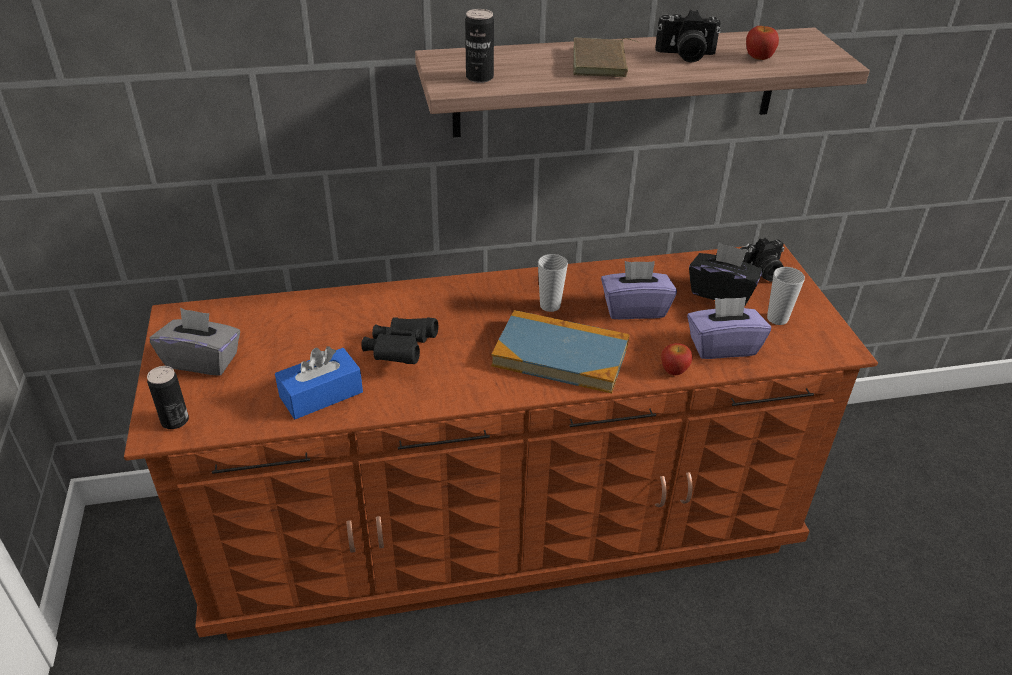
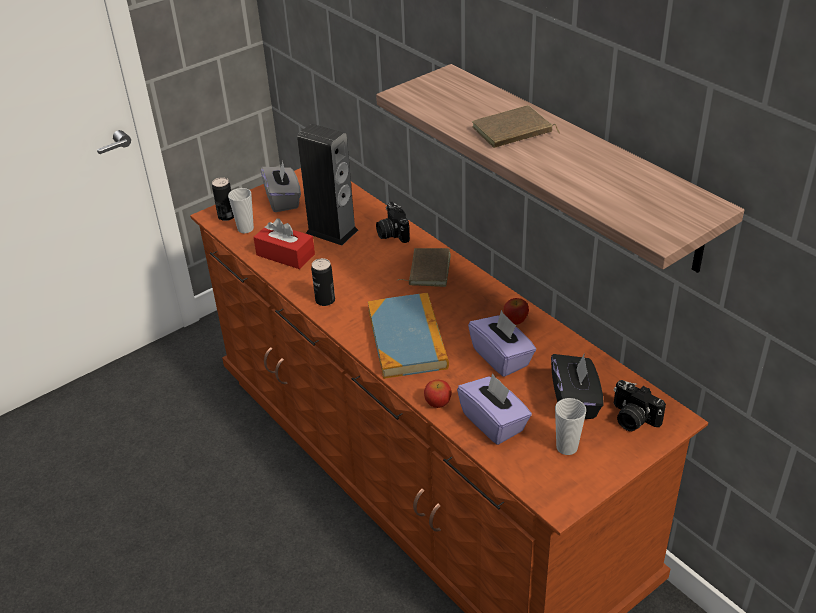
camera: 65 degrees right, 0 degrees up
blue tissue box [275,346,363,419] -> red tissue box [253,218,315,269]
black binoculars [361,317,438,364] -> none
can [465,9,494,83] -> can moved to [311,258,335,306]
cup [538,254,568,312] -> cup moved to [228,188,254,233]
camera [655,10,721,63] -> camera moved to [376,202,410,243]
apple [746,26,779,60] -> apple moved to [504,298,529,325]
none -> speaker [297,124,358,245]
none -> brown book [398,248,451,287]

